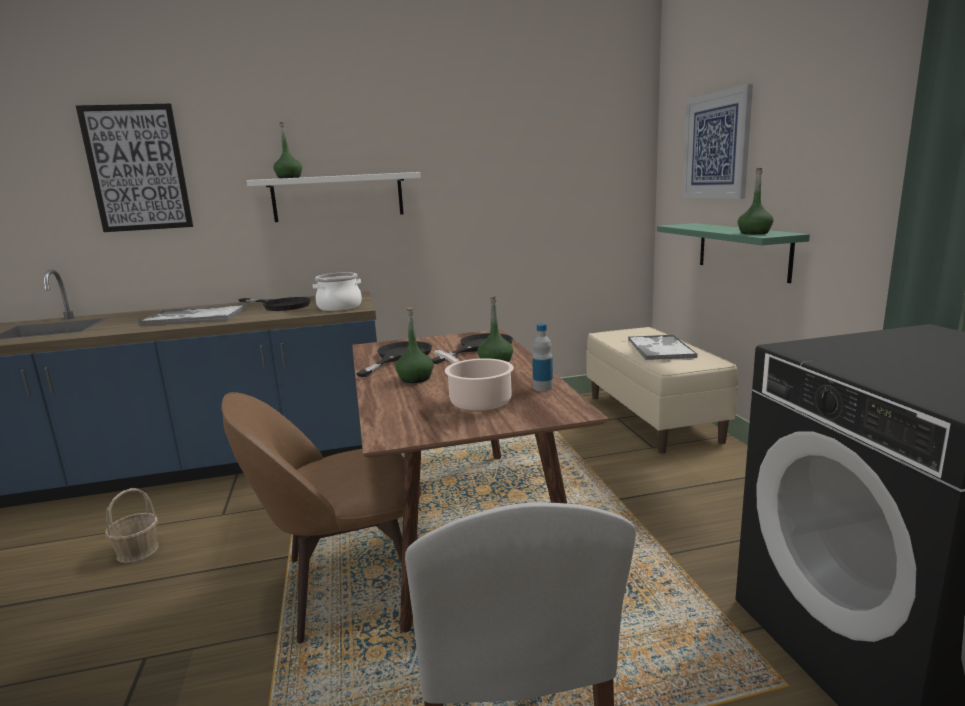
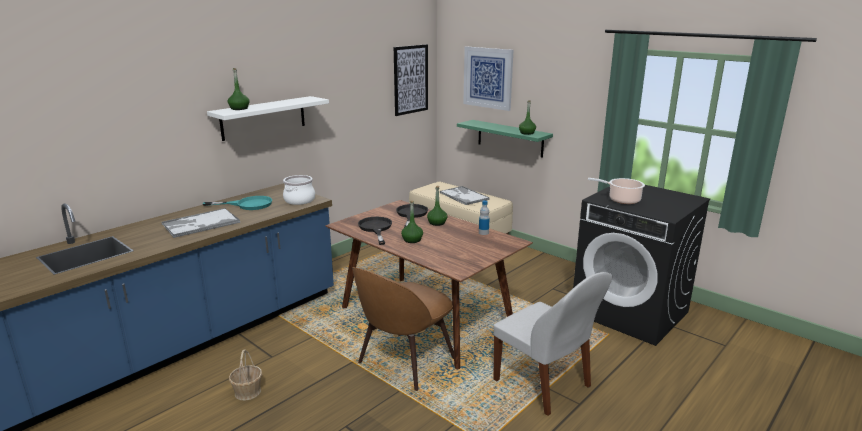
camera: 35 degrees left, 5 degrees up
picture [76,104,193,232] -> picture moved to [394,44,428,116]
black frying pan [238,297,311,311] -> turquoise frying pan [203,196,272,210]
cooking pot [434,350,514,412] -> cooking pot moved to [588,178,645,204]

